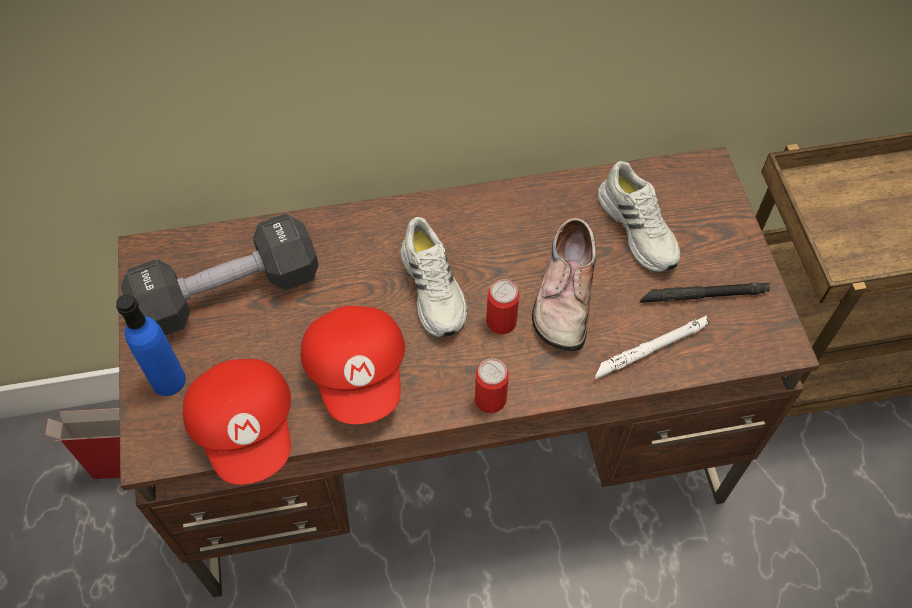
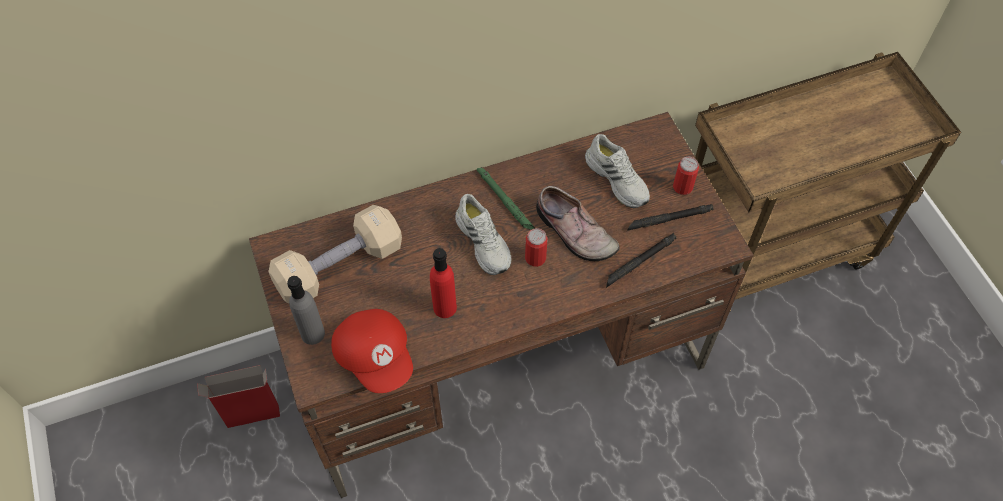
camera: 10 degrees left, 0 degrees up
blue bottle [116,294,186,396] -> grey bottle [287,276,325,345]
black dumbbell [121,213,318,335] -> beige dumbbell [269,205,402,303]
red cap [301,306,405,424] -> red bottle [430,248,457,318]
can [475,358,509,413] -> can moved to [673,157,699,195]
shoe [532,218,596,351] -> shoe turned 45 degrees counterclockwise [536,186,620,261]
white flashlight [594,315,709,380] -> black flashlight [606,233,676,288]
none -> green flashlight [476,167,535,230]

